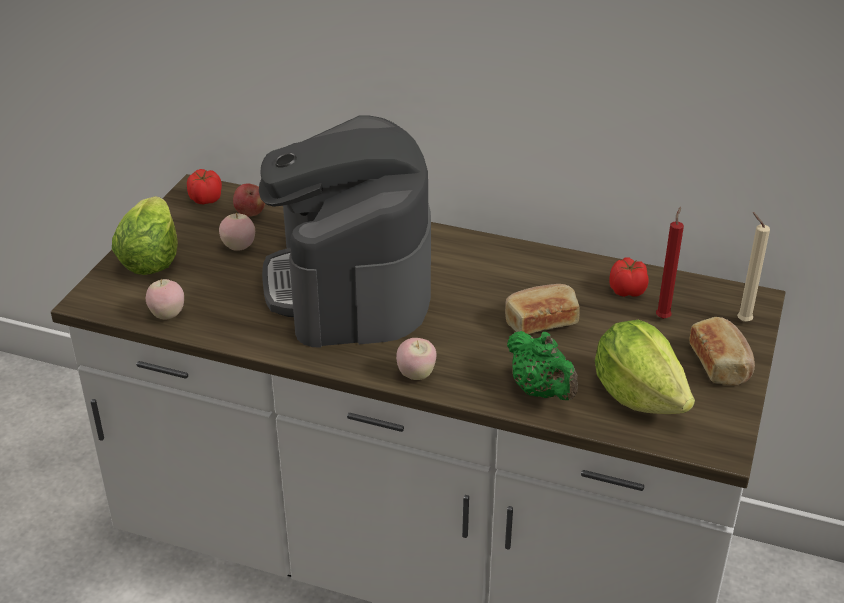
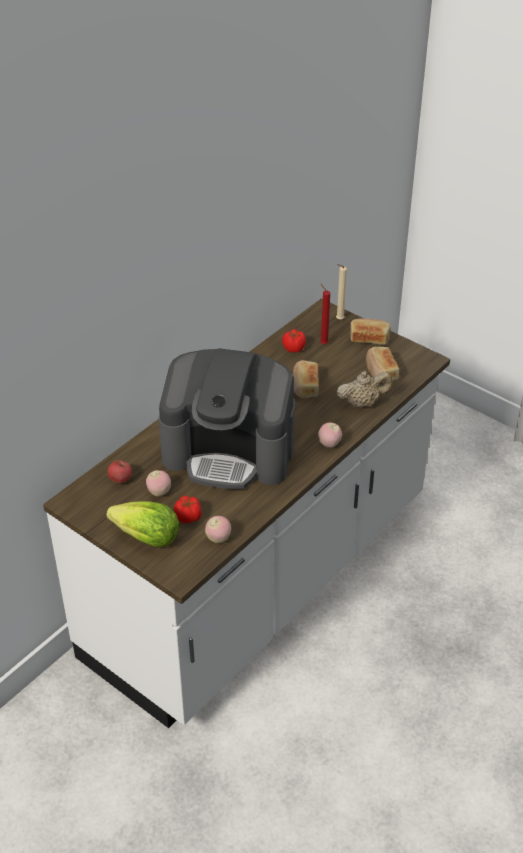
camera: 70 degrees left, 5 degrees up
tomato [187,169,222,205] -> tomato moved to [174,496,202,523]
green teapot [507,331,578,400] -> beige teapot [337,371,393,407]
lettuce [595,320,695,414] -> bread [366,347,399,384]

